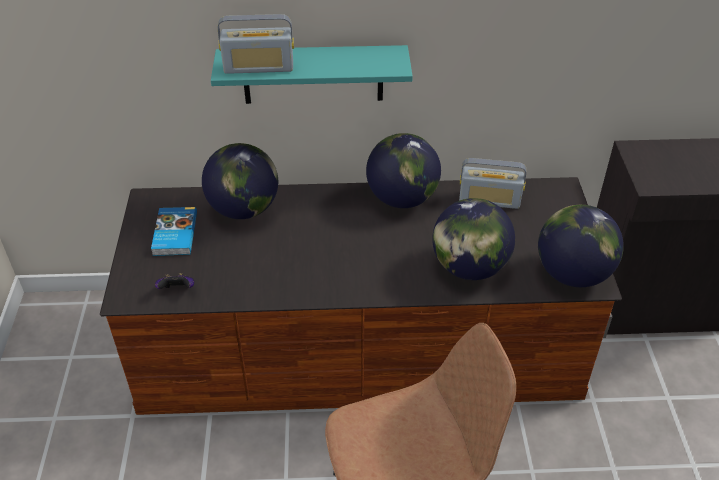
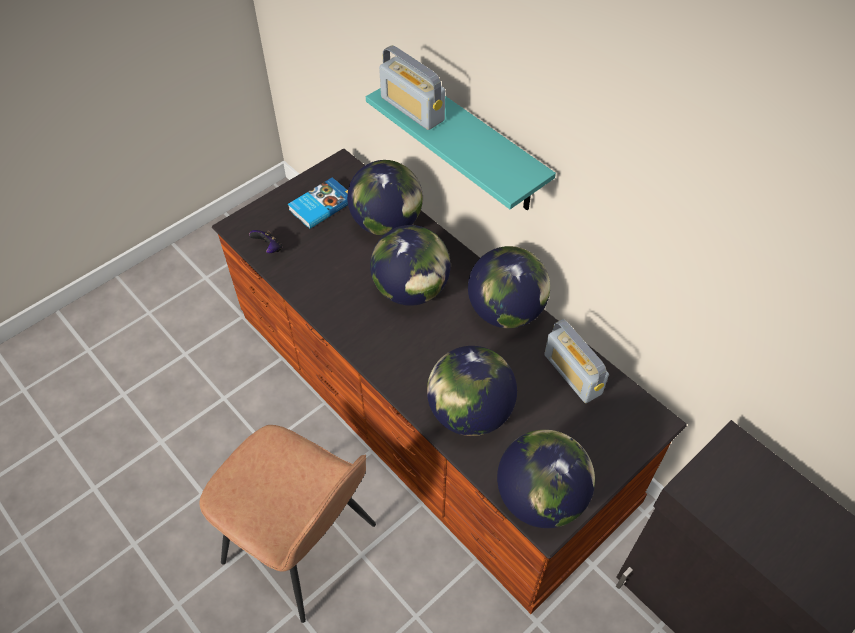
camera: 50 degrees right, 10 degrees up
none -> globe [370,225,451,306]

